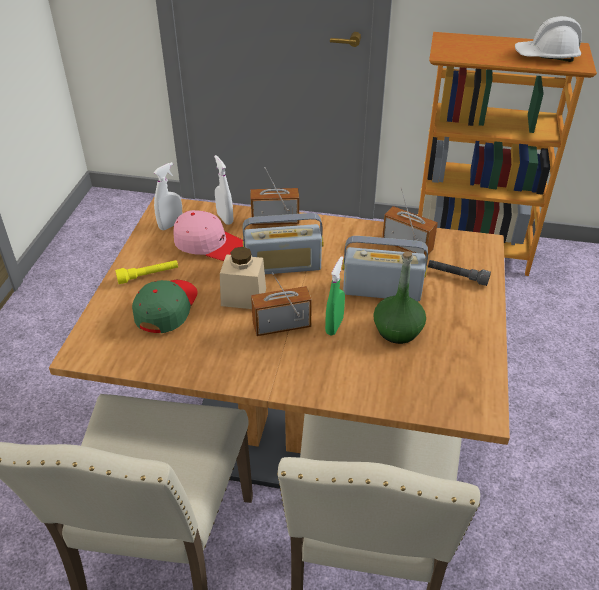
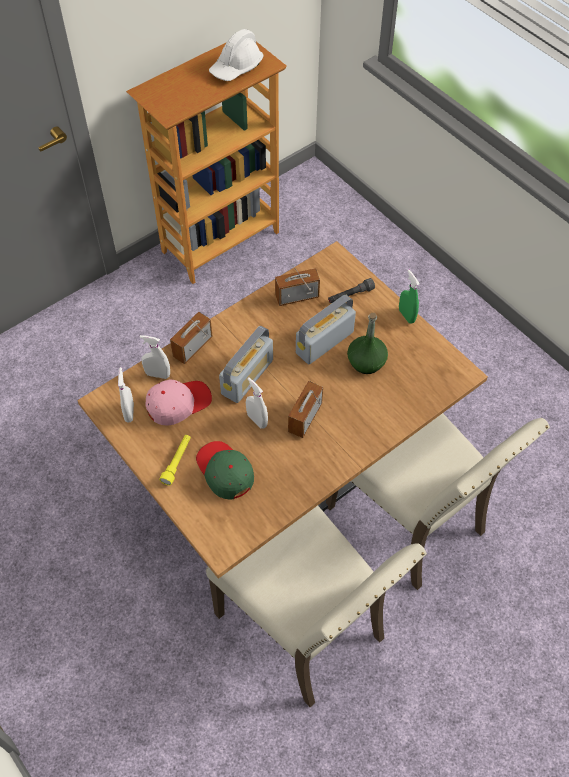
camera: 50 degrees left, 15 degrees up
beige jar [220,247,266,309] -> white spray bottle [246,377,268,428]
green spray bottle [325,256,345,335] -> green spray bottle moved to [399,270,420,324]

